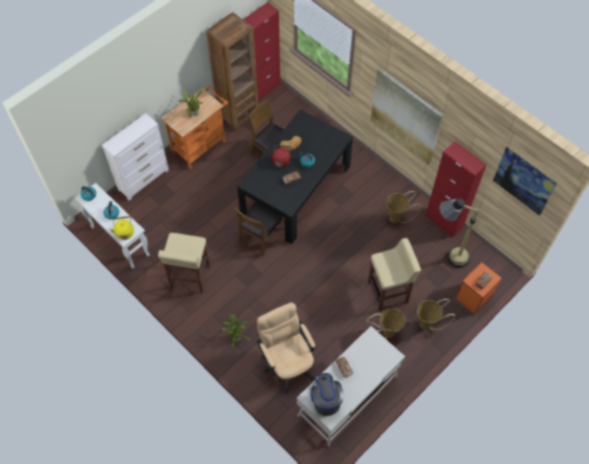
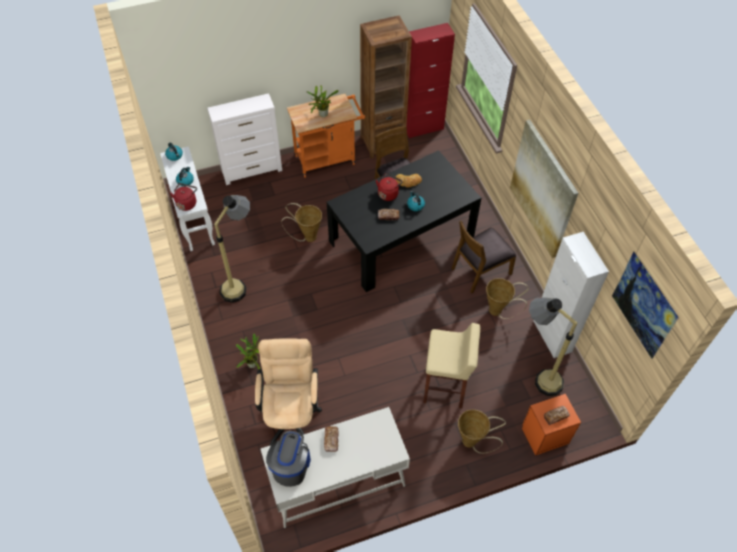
camera: 25 degrees right, 5 degrees down
yellow kettle [110,216,134,240] -> red kettle [170,183,197,211]
beige stool [158,233,210,293] -> floor lamp [214,195,250,303]
brown chair [234,201,285,257] -> brown chair moved to [451,221,516,293]
basket [366,308,405,339] -> basket moved to [281,203,322,242]
red cabinet [425,141,487,238] -> white cabinet [533,232,609,358]

